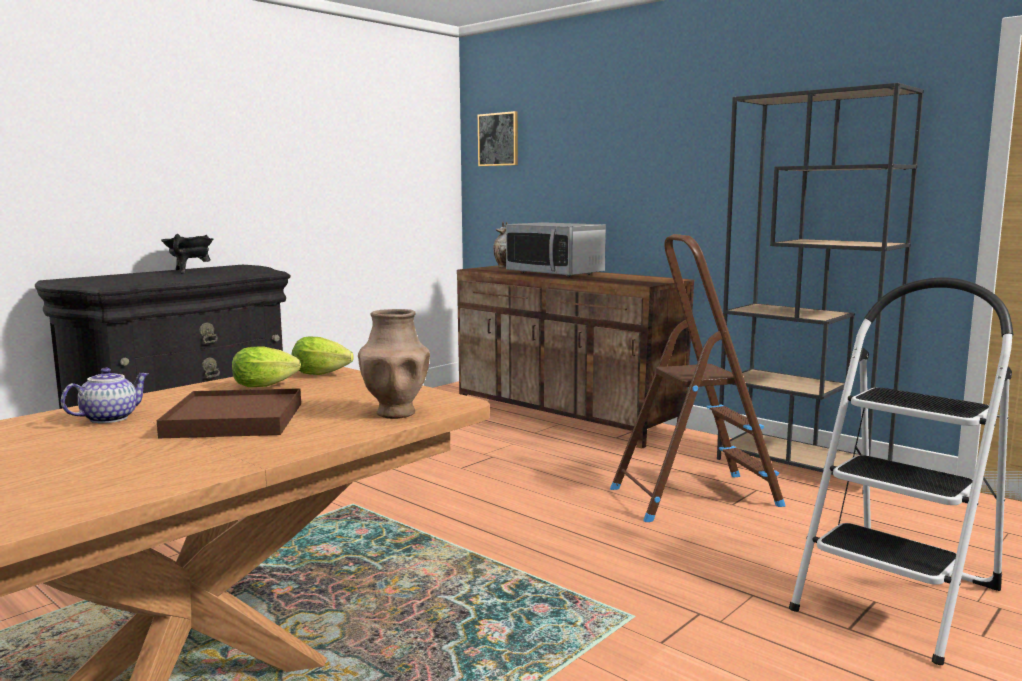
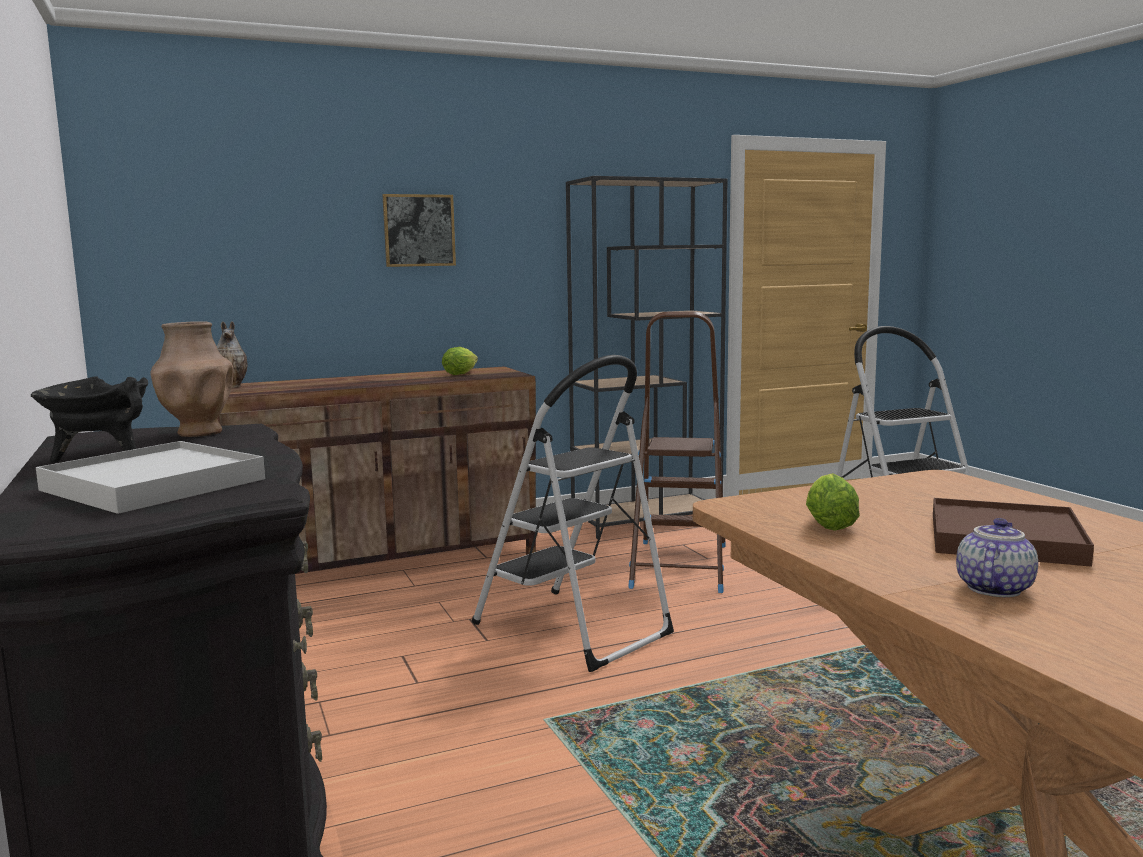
camera: 65 degrees left, 0 degrees up
teapot [61,368,149,423] -> teapot turned 60 degrees clockwise [956,518,1038,597]
lettuce [291,337,354,375] -> lettuce moved to [442,347,478,375]
brown vase [358,309,430,419] -> brown vase moved to [150,321,234,437]
picture [478,111,518,166] -> picture moved to [382,194,456,267]
microwave [506,222,606,277] -> none
none -> white tray [36,441,265,514]
none -> step ladder [472,355,674,672]

